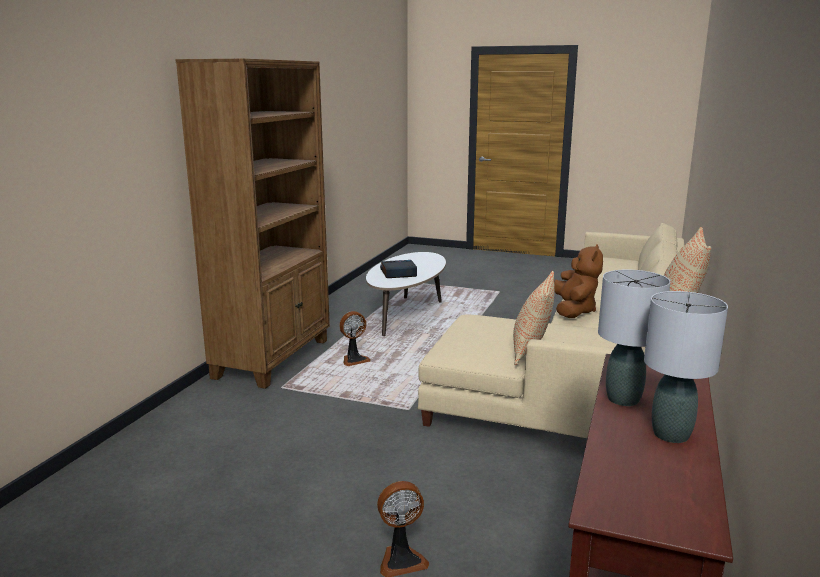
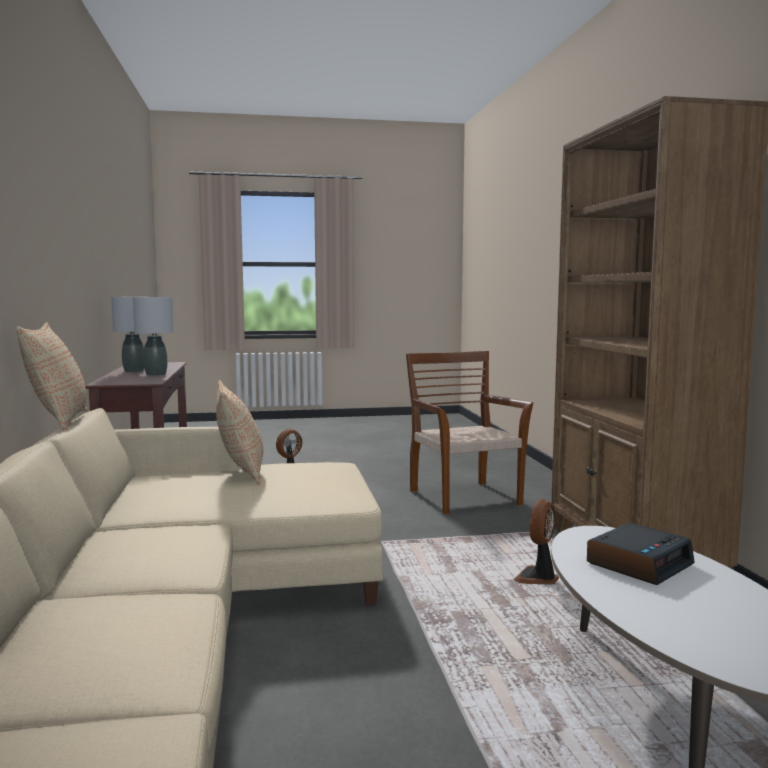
camera: 150 degrees right, 10 degrees down
brown plush toy [554,244,603,318] -> none
none -> brown armchair [406,351,533,515]

